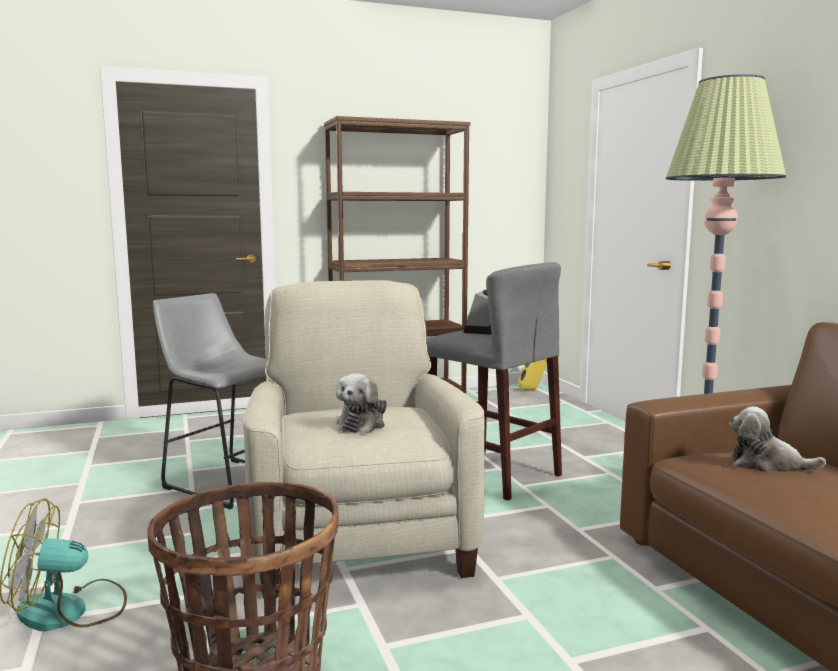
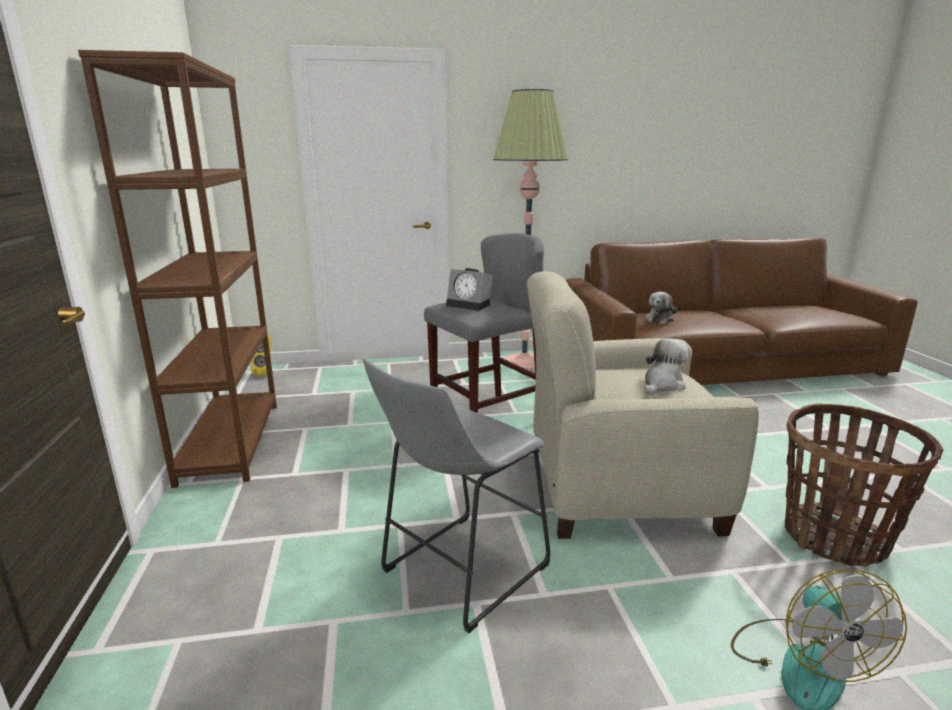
camera: 80 degrees left, 10 degrees up
plush toy [336,373,387,434] -> plush toy turned 75 degrees counterclockwise [644,338,689,395]

